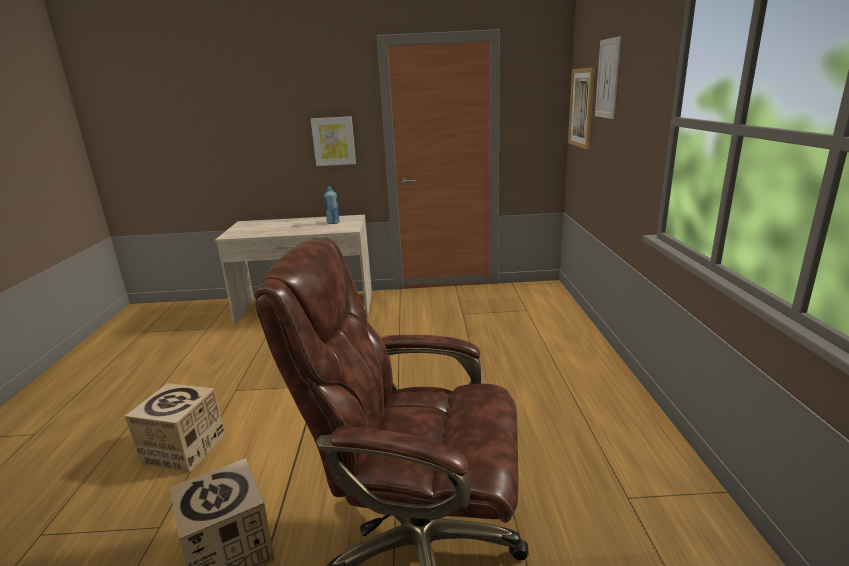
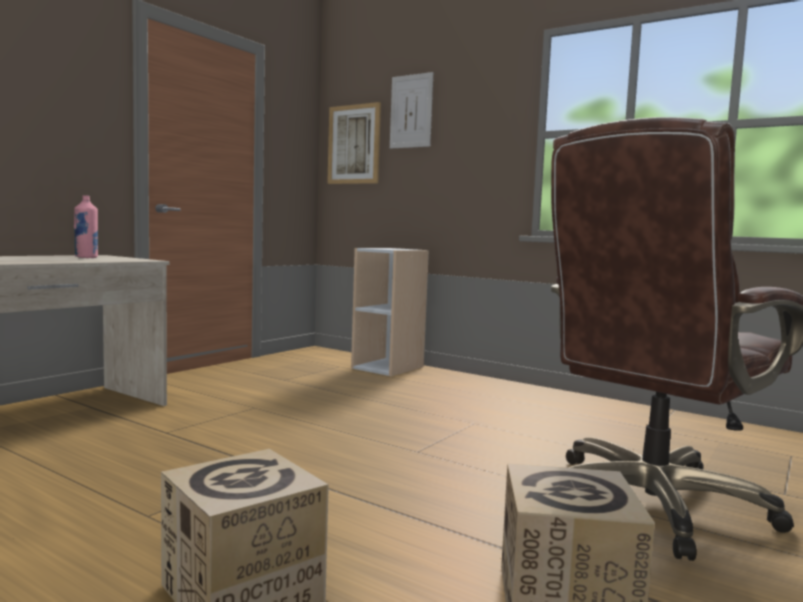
camera: 55 degrees left, 15 degrees down
picture [311,116,356,166] -> none
blue bottle [324,186,339,224] -> pink bottle [74,195,98,258]
none -> bookcase [351,248,429,376]

